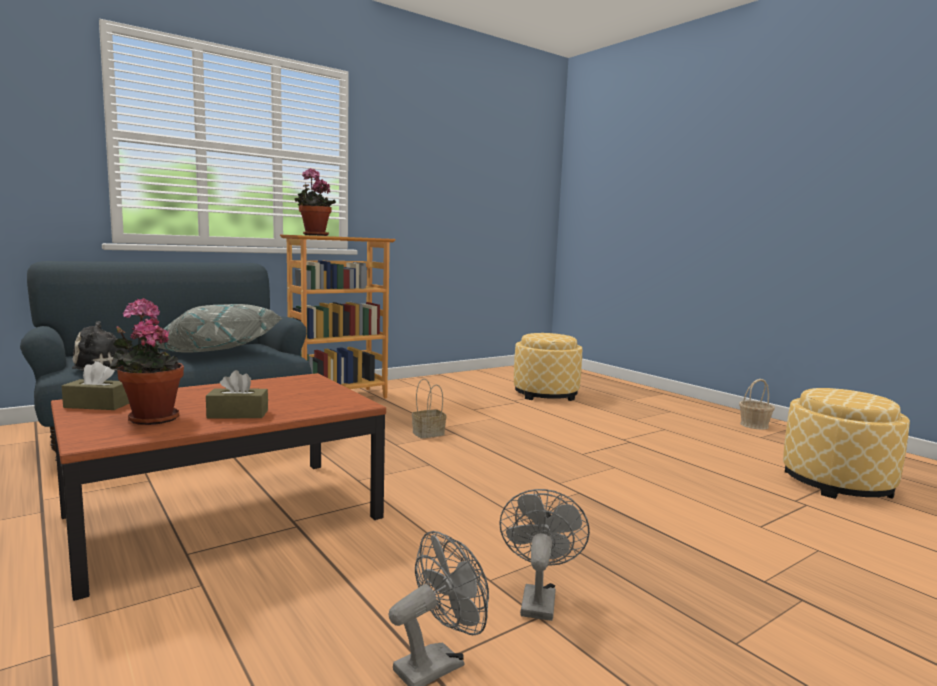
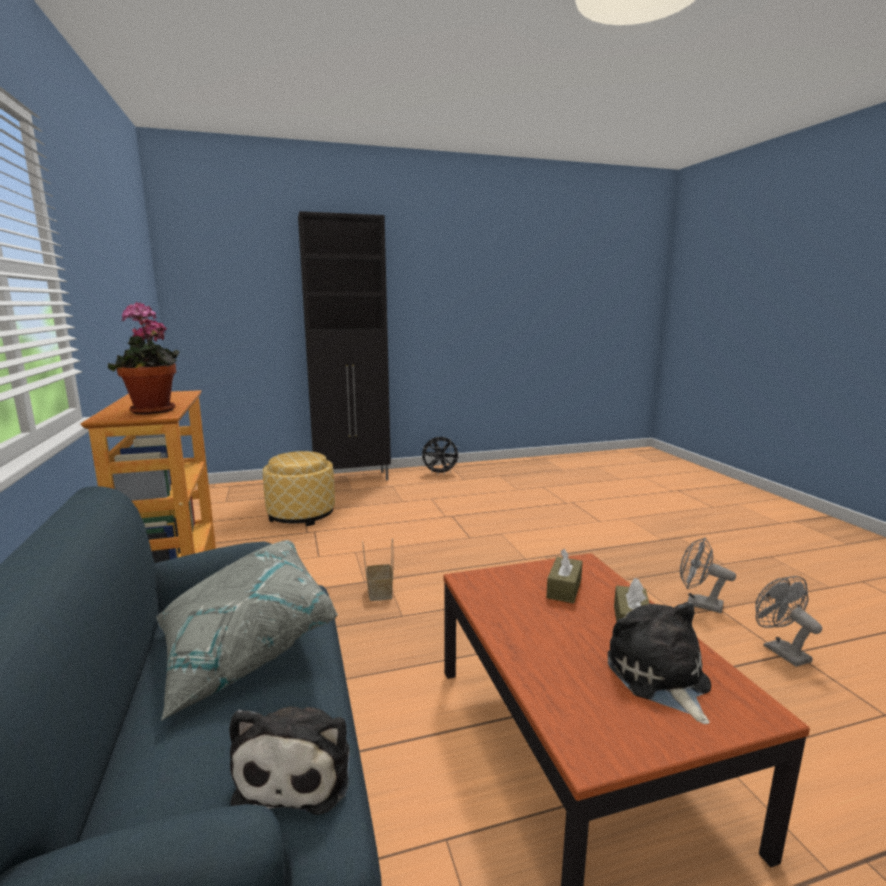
camera: 70 degrees left, 5 degrees up
brown tissue box [62,361,129,410] -> brown tissue box moved to [546,549,583,604]
potted plant [110,298,184,425] -> plush toy [608,602,711,724]
basket [739,379,775,430] -> black fan [421,436,461,474]
ottoman [783,388,910,499] -> none
none -> black cabinet [298,211,391,480]

